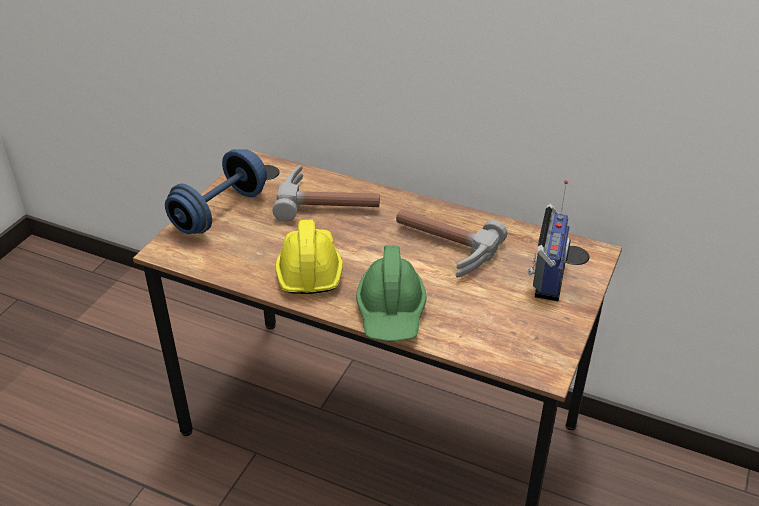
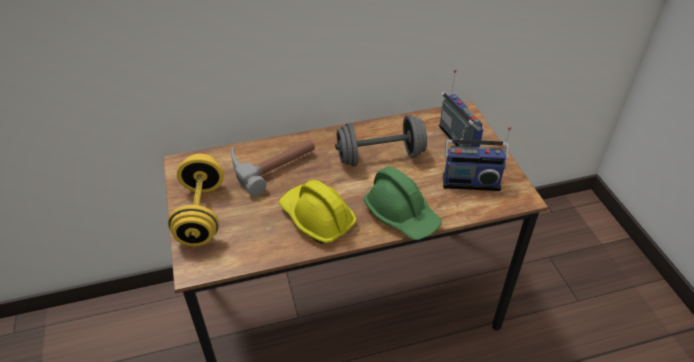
camera: 40 degrees left, 5 degrees up
blue dumbbell [165,149,267,234] -> yellow dumbbell [168,154,224,246]
hammer [396,209,507,278] -> grey dumbbell [335,115,427,166]
none -> radio [443,127,511,191]

